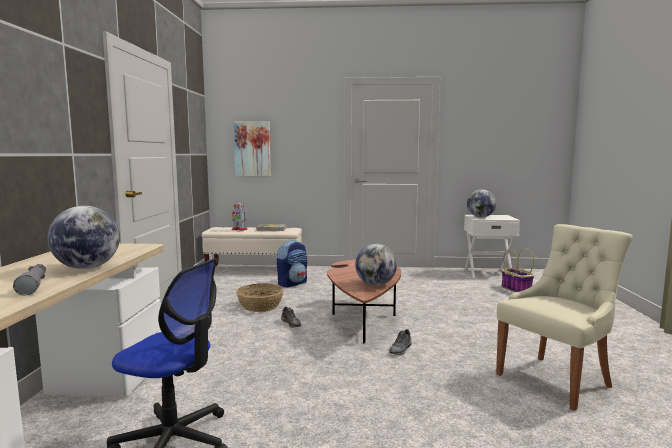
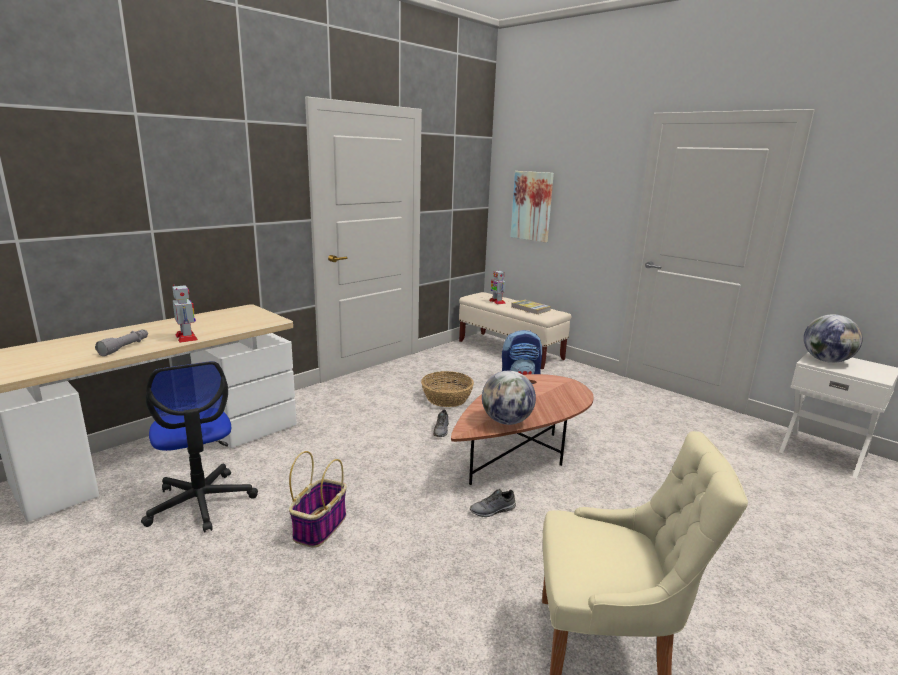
camera: 40 degrees right, 10 degrees up
globe [47,206,120,269] -> toy robot [172,284,198,343]
basket [501,249,534,292] -> basket moved to [289,451,346,548]

